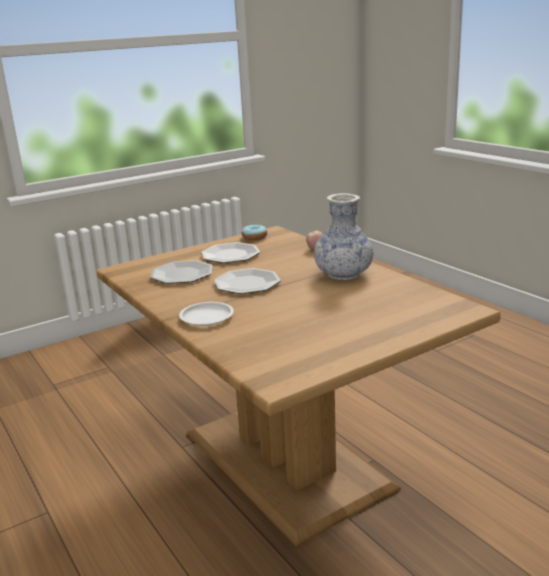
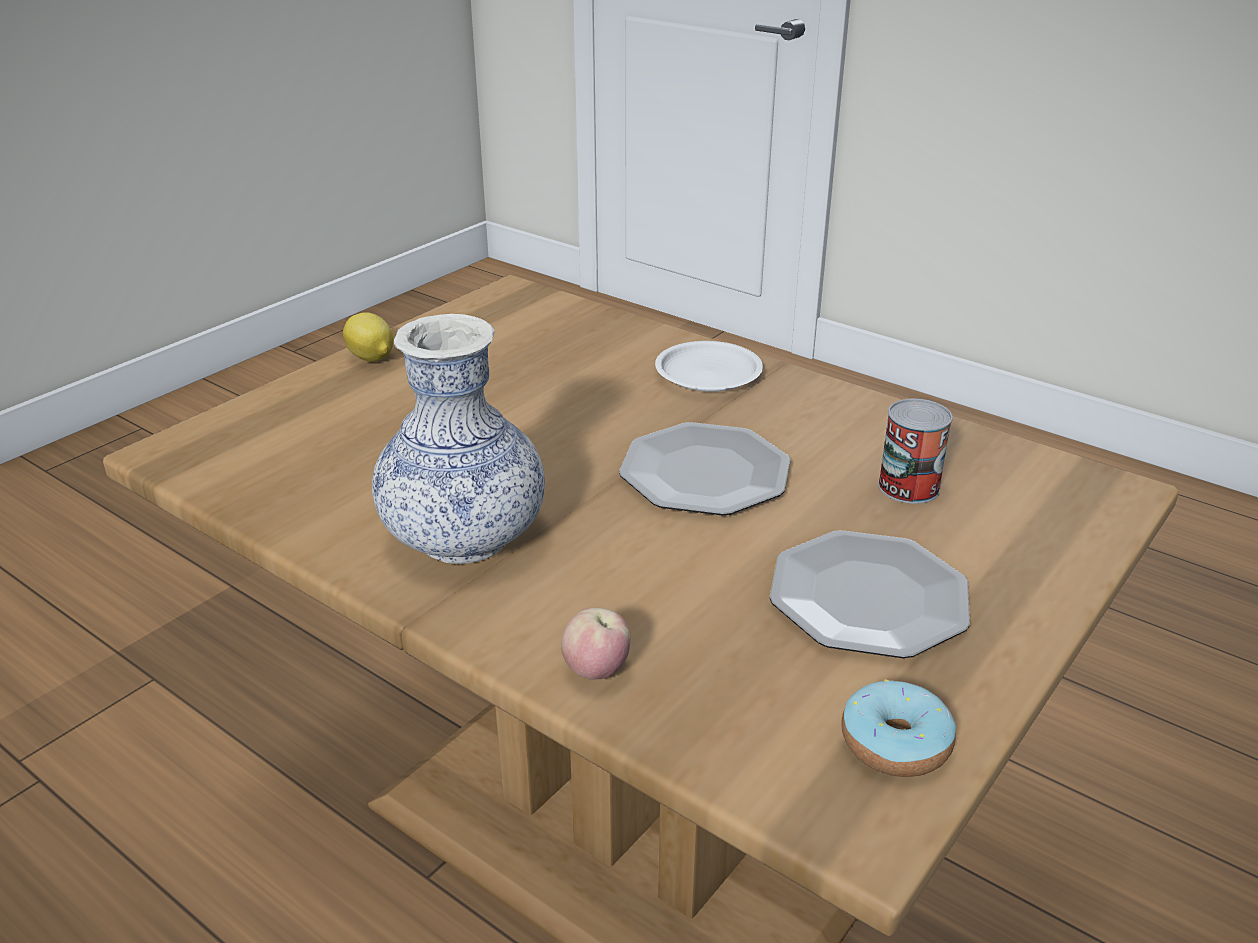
camera: 160 degrees right, 10 degrees up
plate [150,260,213,284] -> can [878,398,953,504]
none -> lemon [343,312,394,362]

